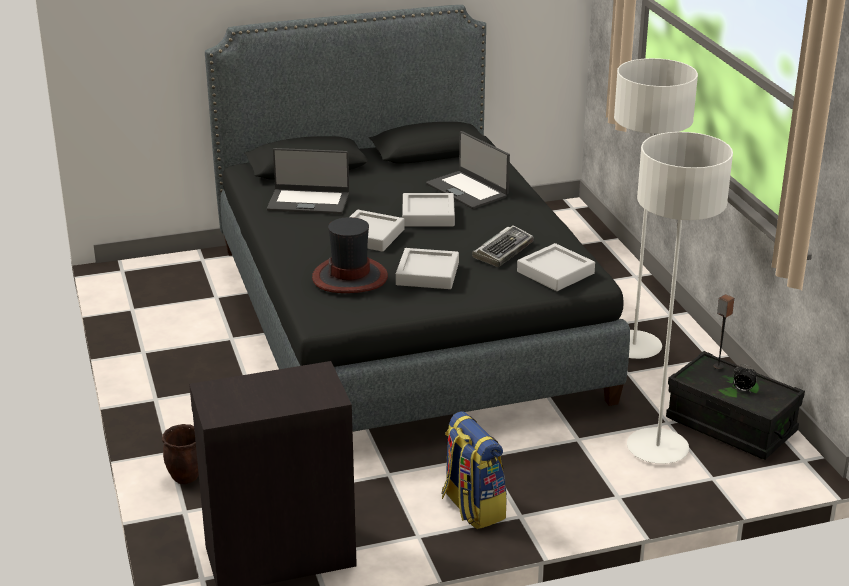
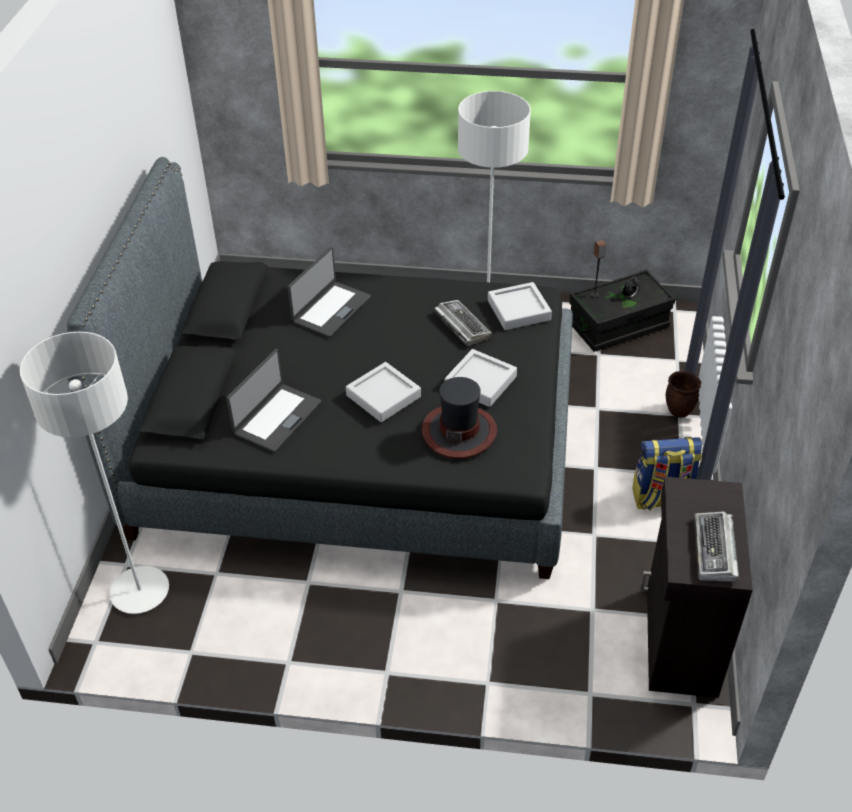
camera: 65 degrees left, 15 degrees up
brown planter [162,424,199,484] -> brown planter moved to [665,371,701,418]
grey tray [402,193,455,226] -> none
laptop [426,131,510,209] -> laptop turned 45 degrees counterclockwise [287,247,371,338]
white floor lamp [627,132,733,464] -> white floor lamp moved to [20,332,169,614]
none -> keyboard [694,511,739,582]

